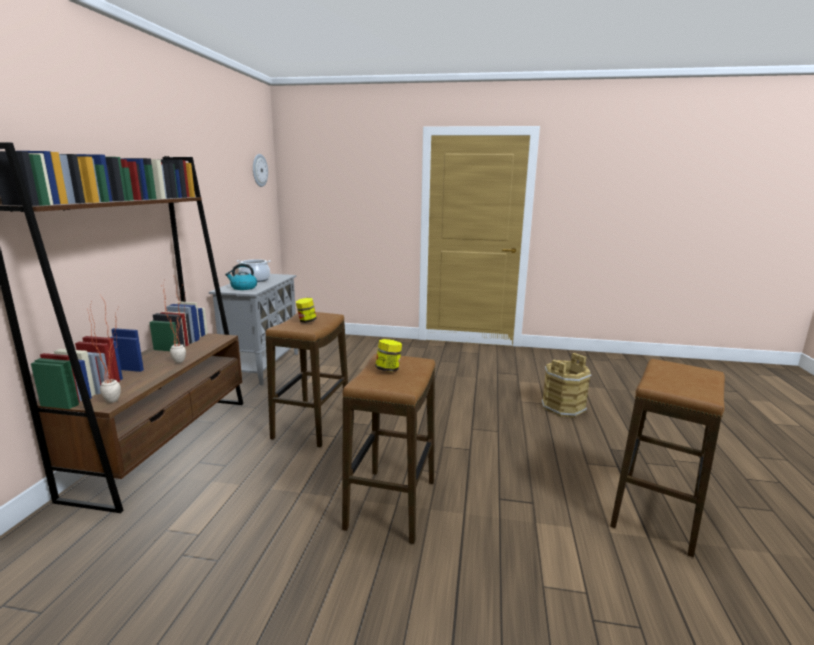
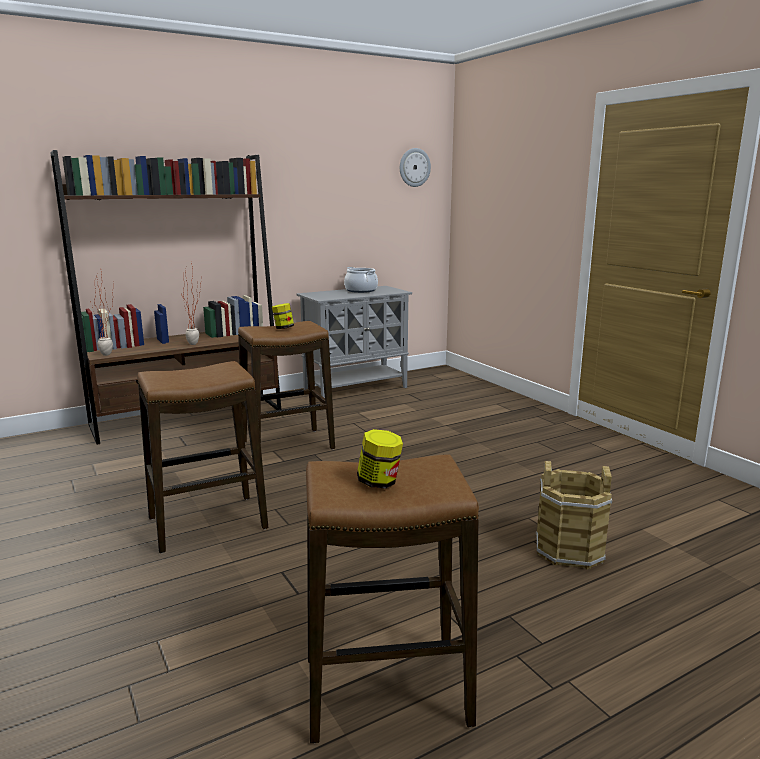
camera: 50 degrees right, 0 degrees up
kettle [225,263,257,290] -> none
jar [375,339,402,372] -> jar moved to [357,429,403,489]

